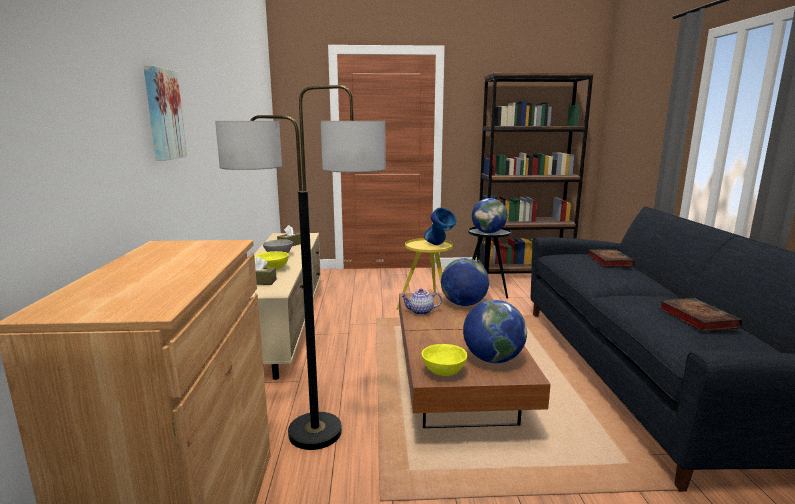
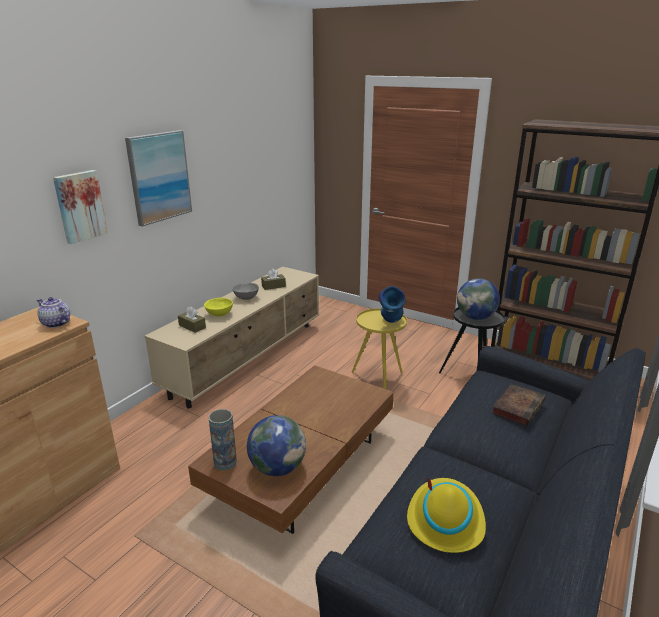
camera: 35 degrees right, 10 degrees up
floor lamp [215,85,386,450] -> none
teapot [400,289,442,315] -> teapot moved to [37,297,70,328]
yellow bowl [422,344,467,376] -> vase [208,409,237,470]
globe [441,258,489,306] -> none
book [658,298,742,332] -> yellow hat [407,478,486,553]
none -> picture [125,130,192,227]

